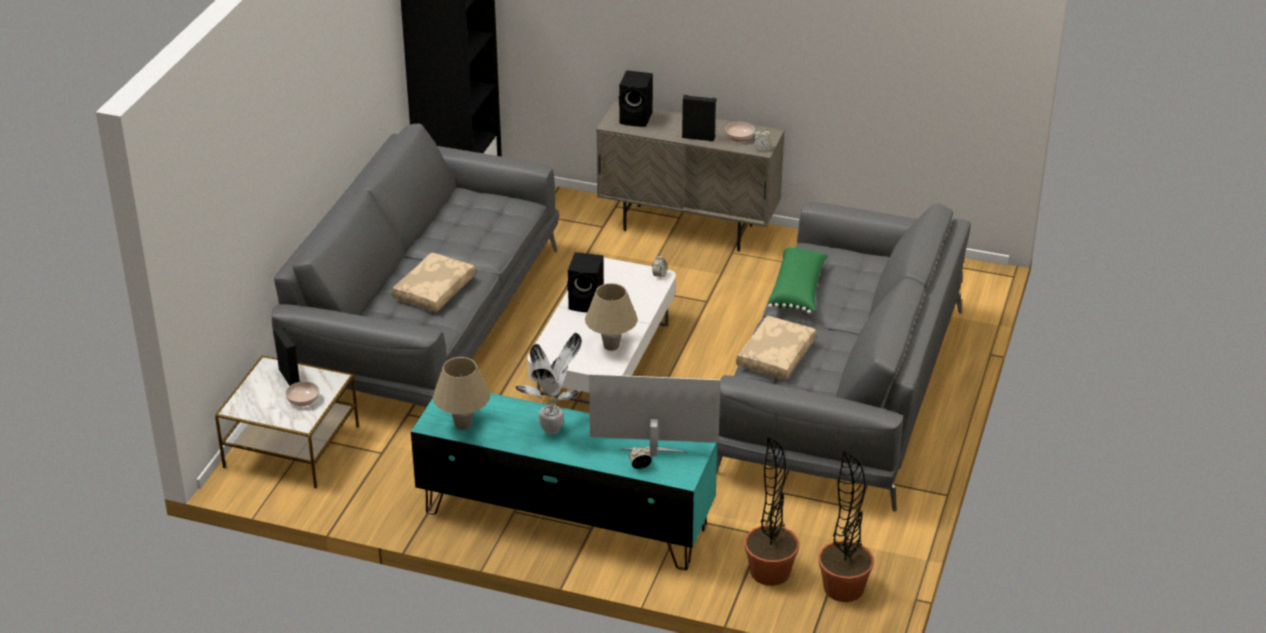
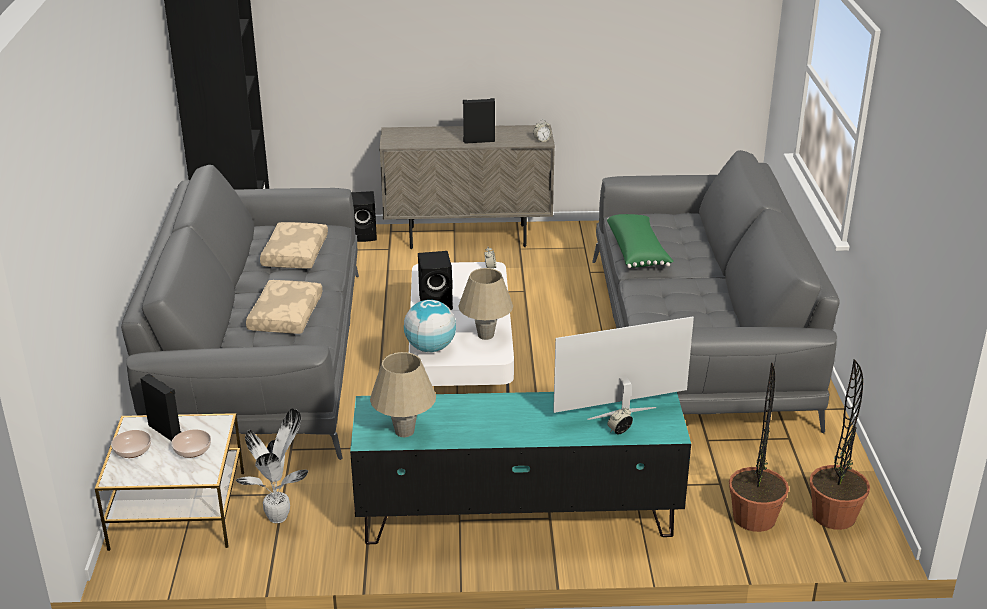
camera: 20 degrees left, 5 degrees down
potted plant [515,333,582,434] -> potted plant moved to [236,409,308,523]
black speaker [619,70,653,127] -> black speaker moved to [351,191,377,242]
bowl [725,122,755,142] -> bowl moved to [111,430,151,458]
beige pillow [736,316,816,380] -> beige pillow moved to [260,222,328,268]
none -> globe [404,300,456,352]

